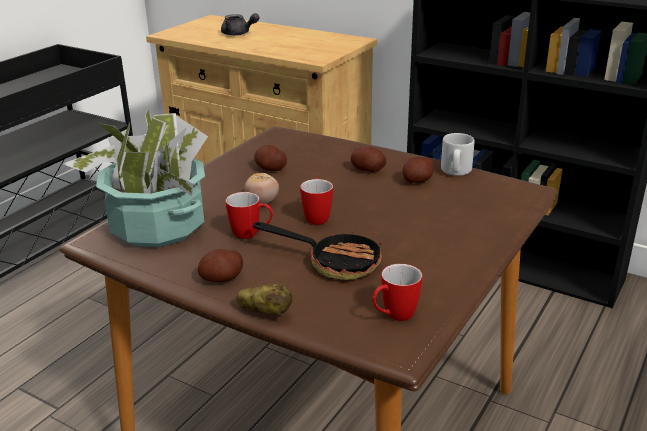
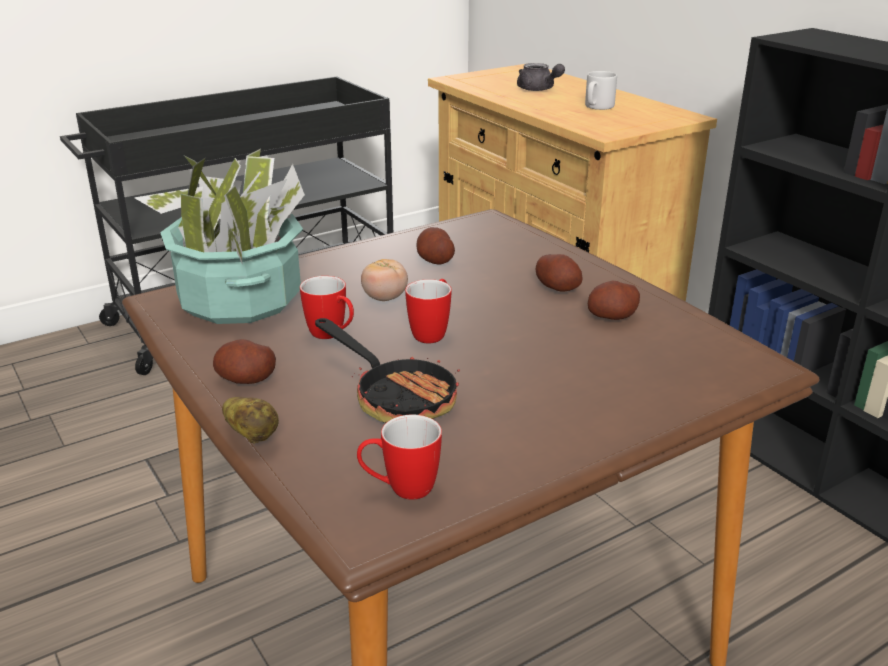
camera: 25 degrees right, 0 degrees up
grey mug [441,133,475,176] -> grey mug moved to [585,71,617,110]

